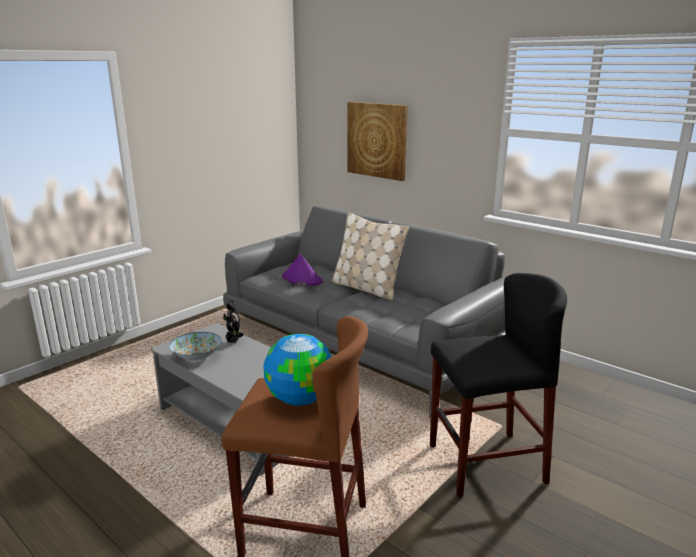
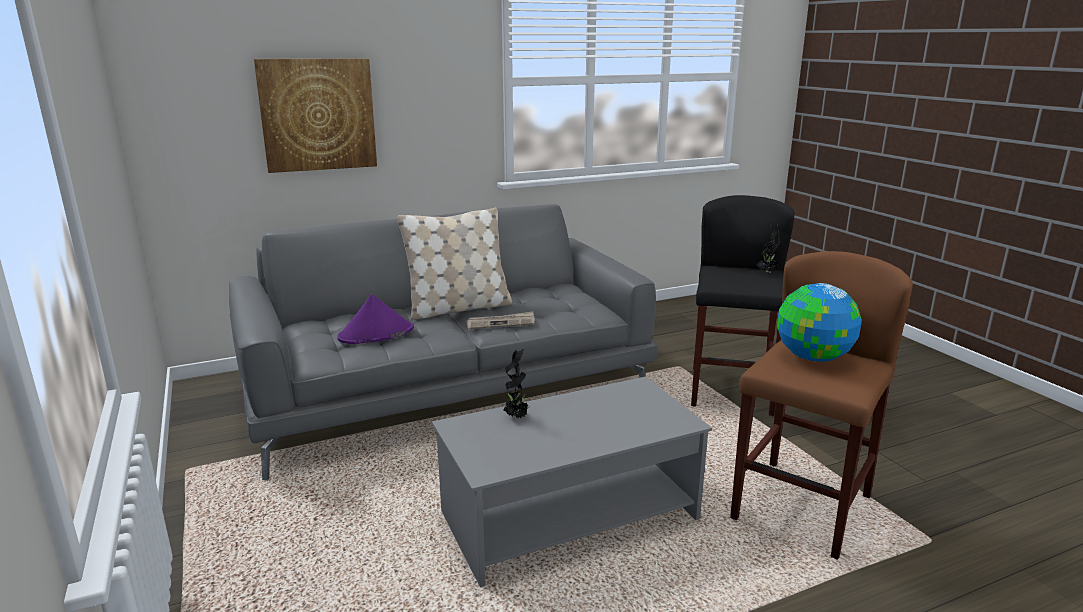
camera: 65 degrees left, 0 degrees up
bowl [169,332,222,360] -> none
none -> newspaper [466,312,535,329]
none -> potted plant [756,220,780,273]

